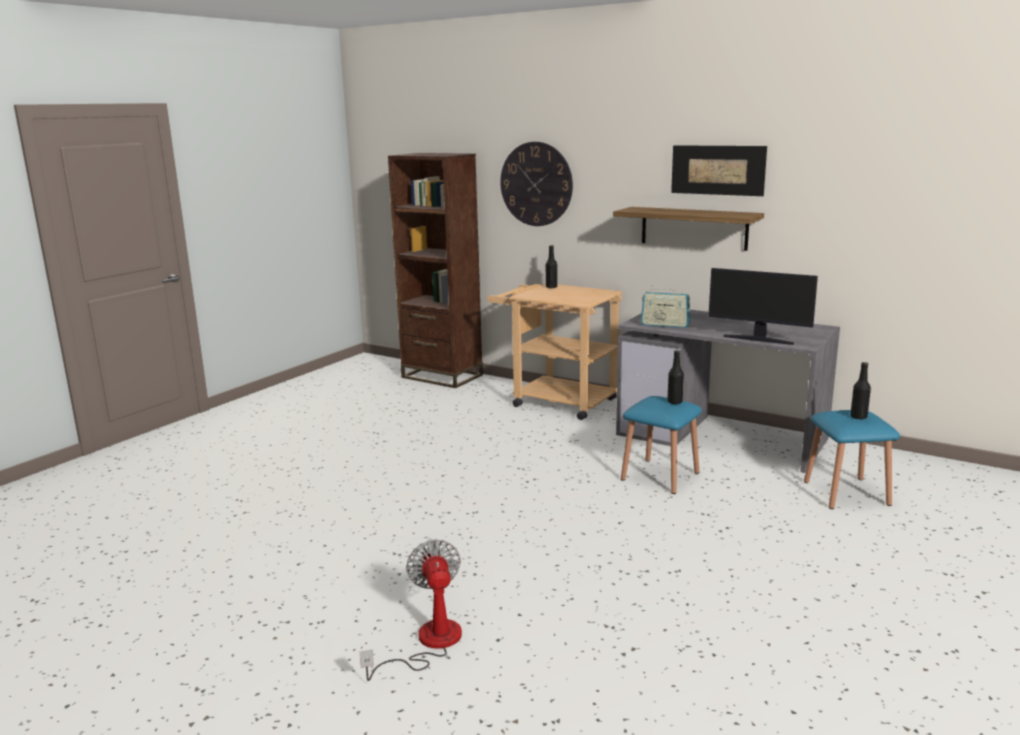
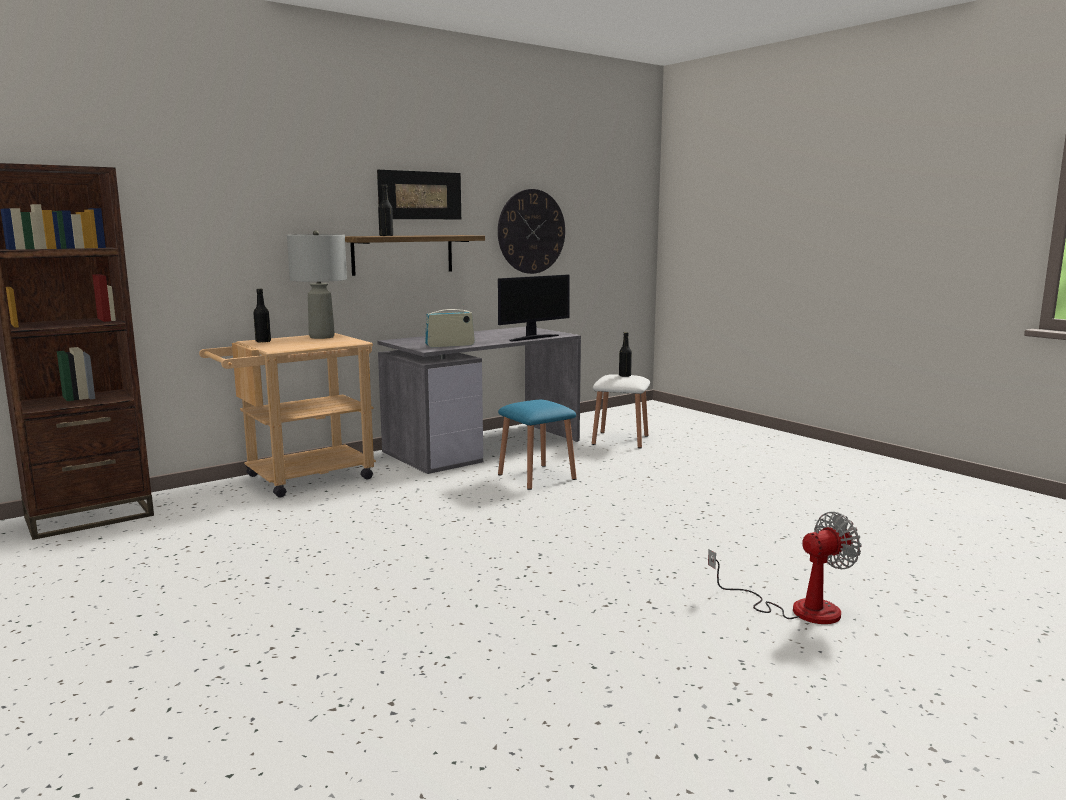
camera: 70 degrees left, 5 degrees down
fan [359,539,462,681] -> fan turned 150 degrees clockwise [708,512,862,624]
wall clock [500,142,573,226] -> wall clock moved to [498,189,565,274]
radio [641,285,690,328] -> radio turned 150 degrees counterclockwise [425,304,475,347]
black bottle [667,350,684,404] -> black bottle moved to [378,184,393,236]
blue stool [804,410,900,509] -> white stool [592,374,650,448]
none -> grey table lamp [287,230,347,339]

